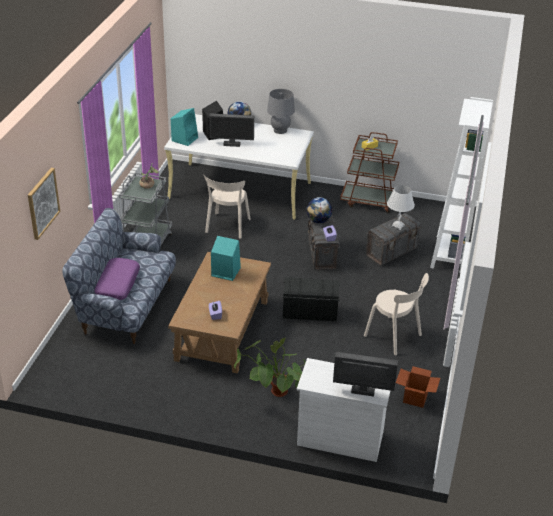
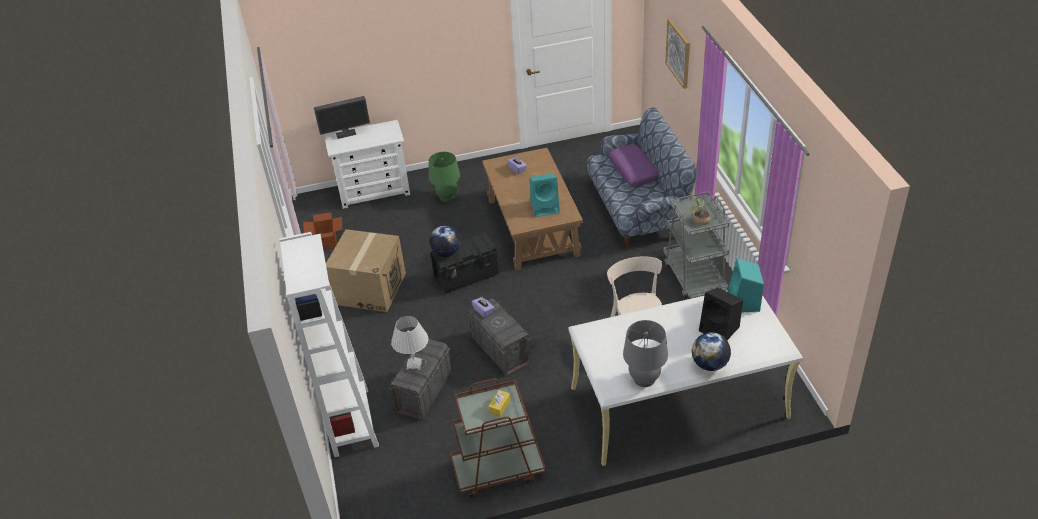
camera: 155 degrees right, 5 degrees up
monitor [209,113,254,147] -> none
potted plant [234,338,306,397] -> green table lamp [428,152,460,202]
globe [306,197,332,223] -> globe moved to [429,226,461,257]
beige chair [364,273,429,356] -> cardboard box [326,229,406,312]

